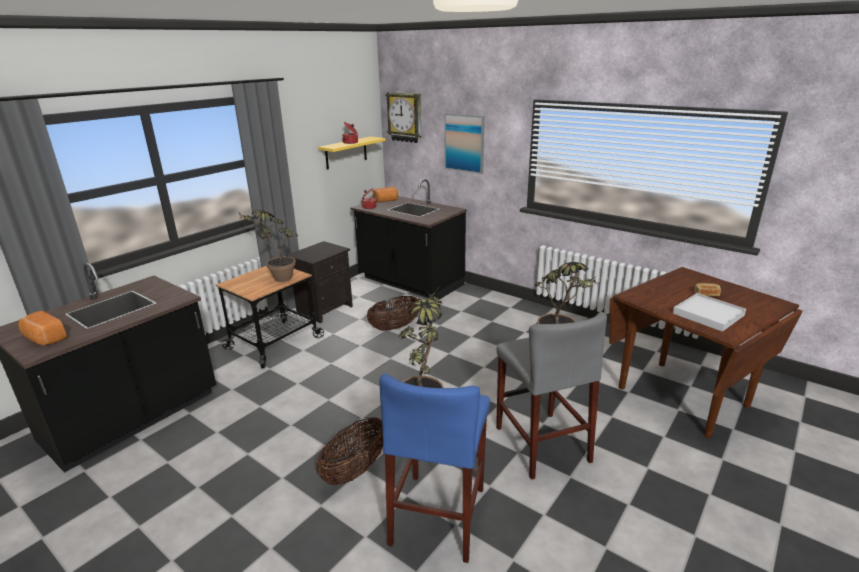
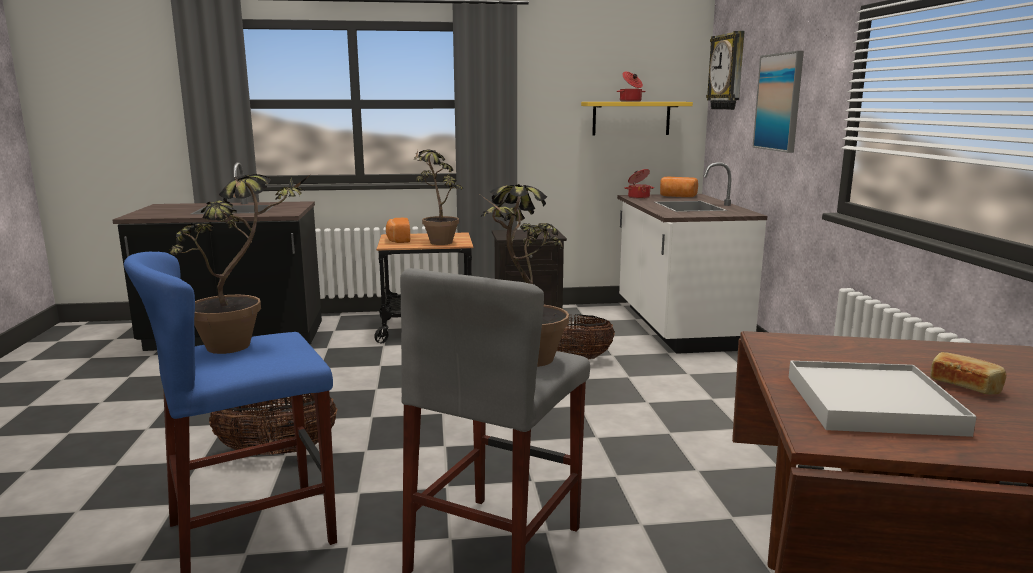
camera: 45 degrees right, 10 degrees down
bread [18,311,67,346] -> bread moved to [386,218,410,243]
black counter [351,179,467,300] -> white counter [617,162,767,354]

